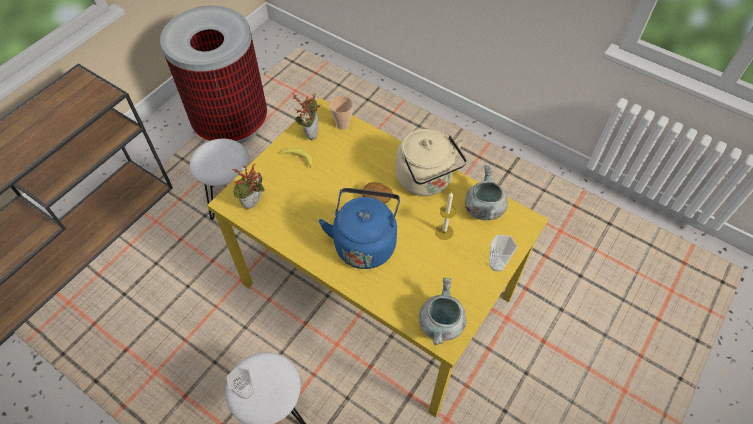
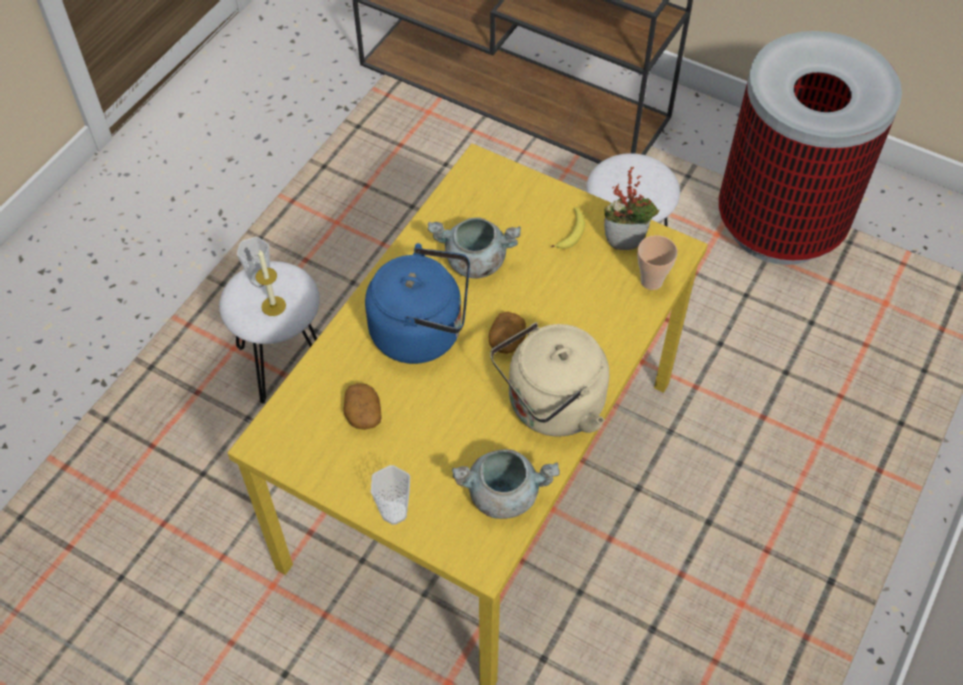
camera: 85 degrees right, 0 degrees up
potted plant [233,164,265,209] -> none
grey cooking pot [419,278,467,345] -> grey cooking pot moved to [427,217,521,279]
candle [435,192,456,240] -> candle moved to [255,250,286,316]
none -> potato [344,383,382,430]

